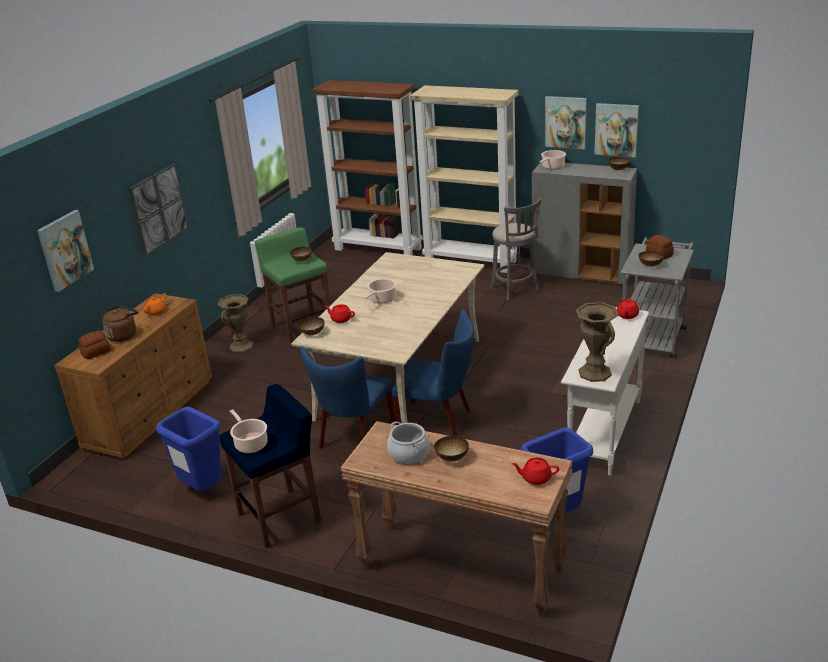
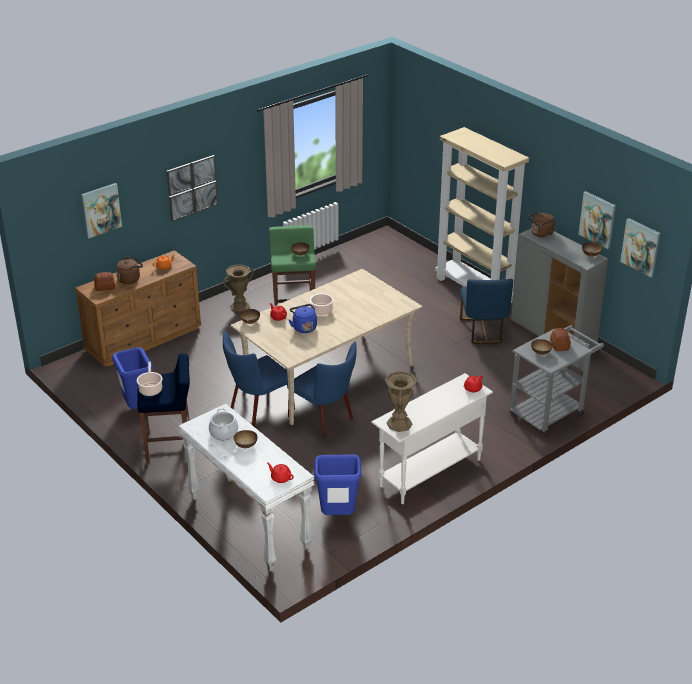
camera: 25 degrees right, 5 degrees up
brown bookcase [312,80,423,255] -> none
brown console table [340,421,573,617] -> white console table [179,404,315,571]
grey stool [489,197,542,301] -> blue chair [460,279,513,344]
cooking pot [540,150,566,170] -> brown kettle [528,212,555,238]
picture [545,96,587,149] -> picture moved to [620,218,660,277]
none -> blue kettle [289,304,317,333]

